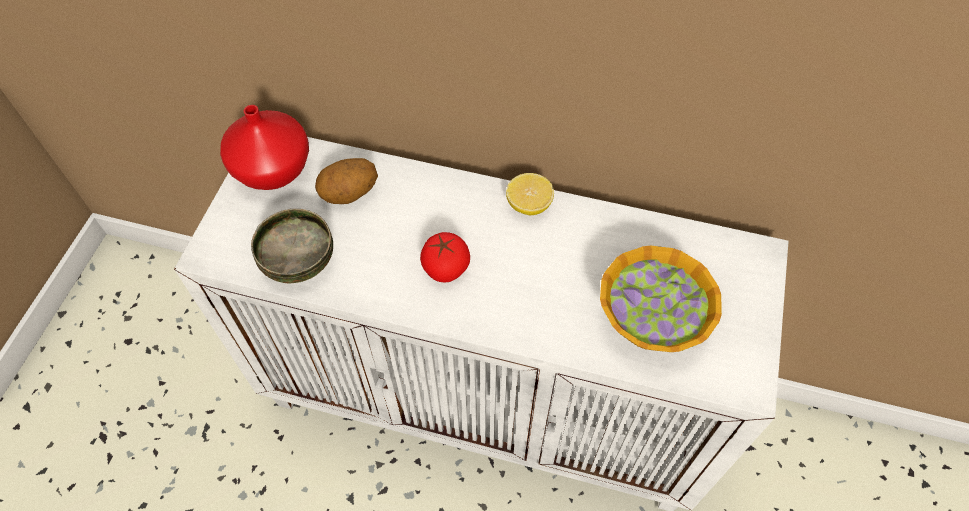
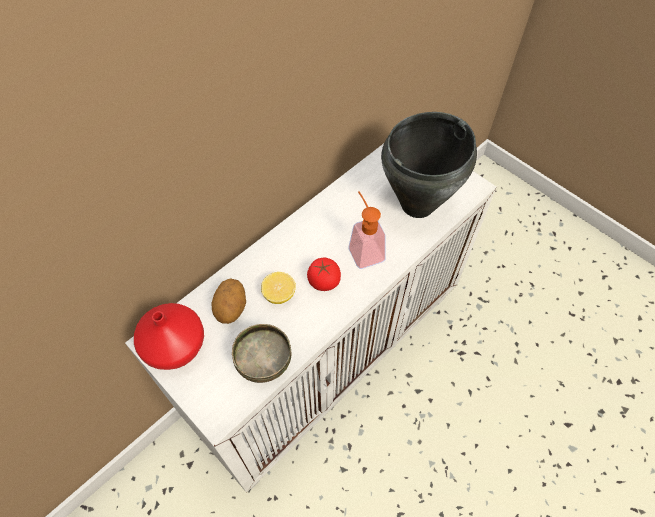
camera: 60 degrees left, 0 degrees up
lemon [506,173,554,215] -> lemon moved to [261,272,296,304]
bowl [600,246,722,352] -> black cooking pot [381,112,477,218]
none -> soap dispenser [349,191,386,269]

